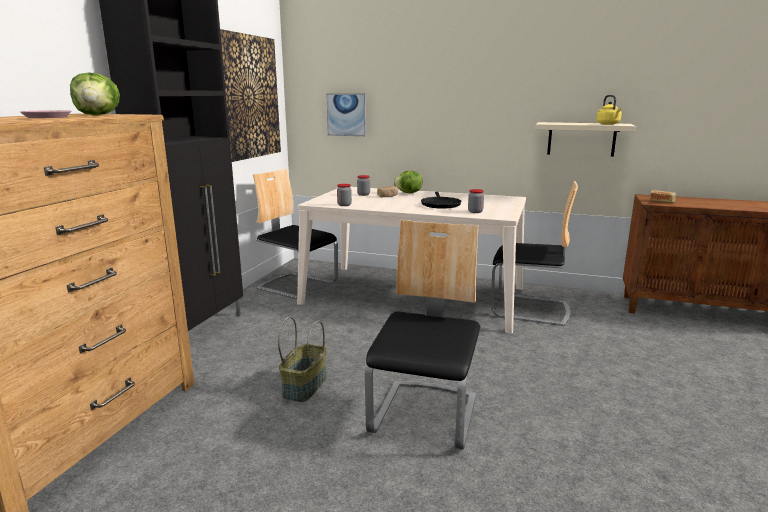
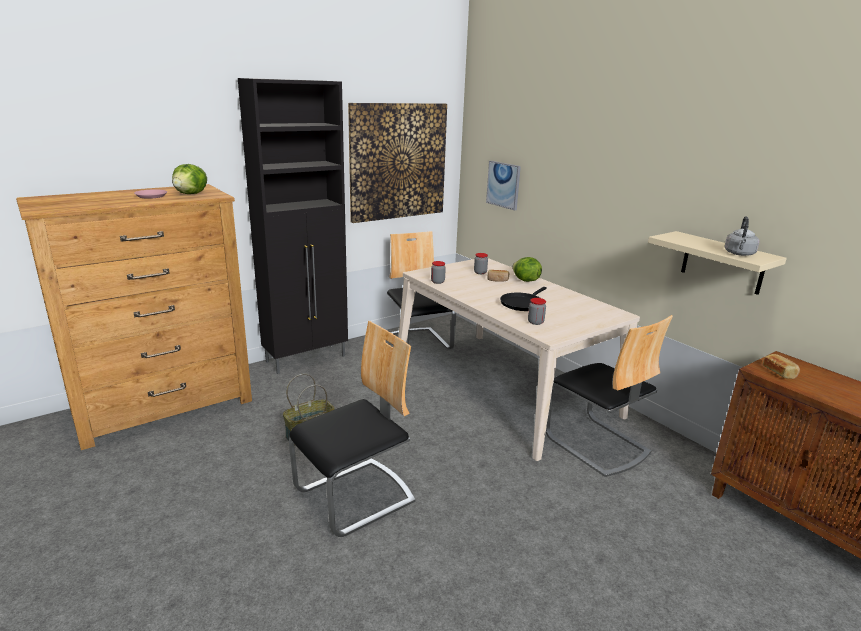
camera: 35 degrees right, 5 degrees up
yellow kettle [596,95,622,125] -> grey kettle [724,216,760,256]

